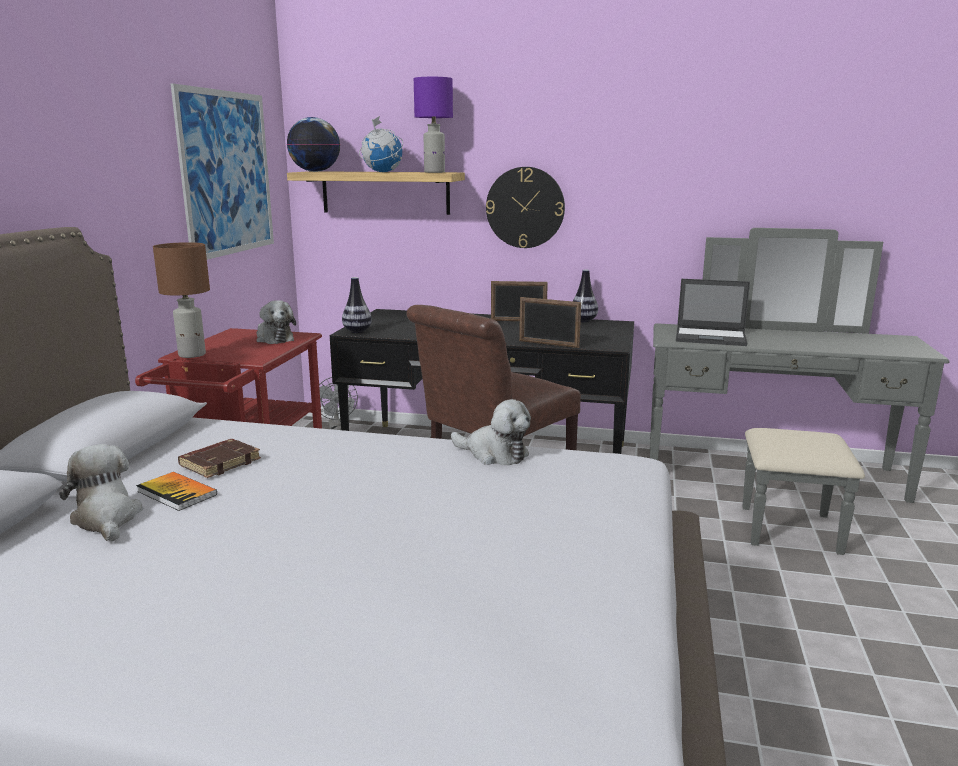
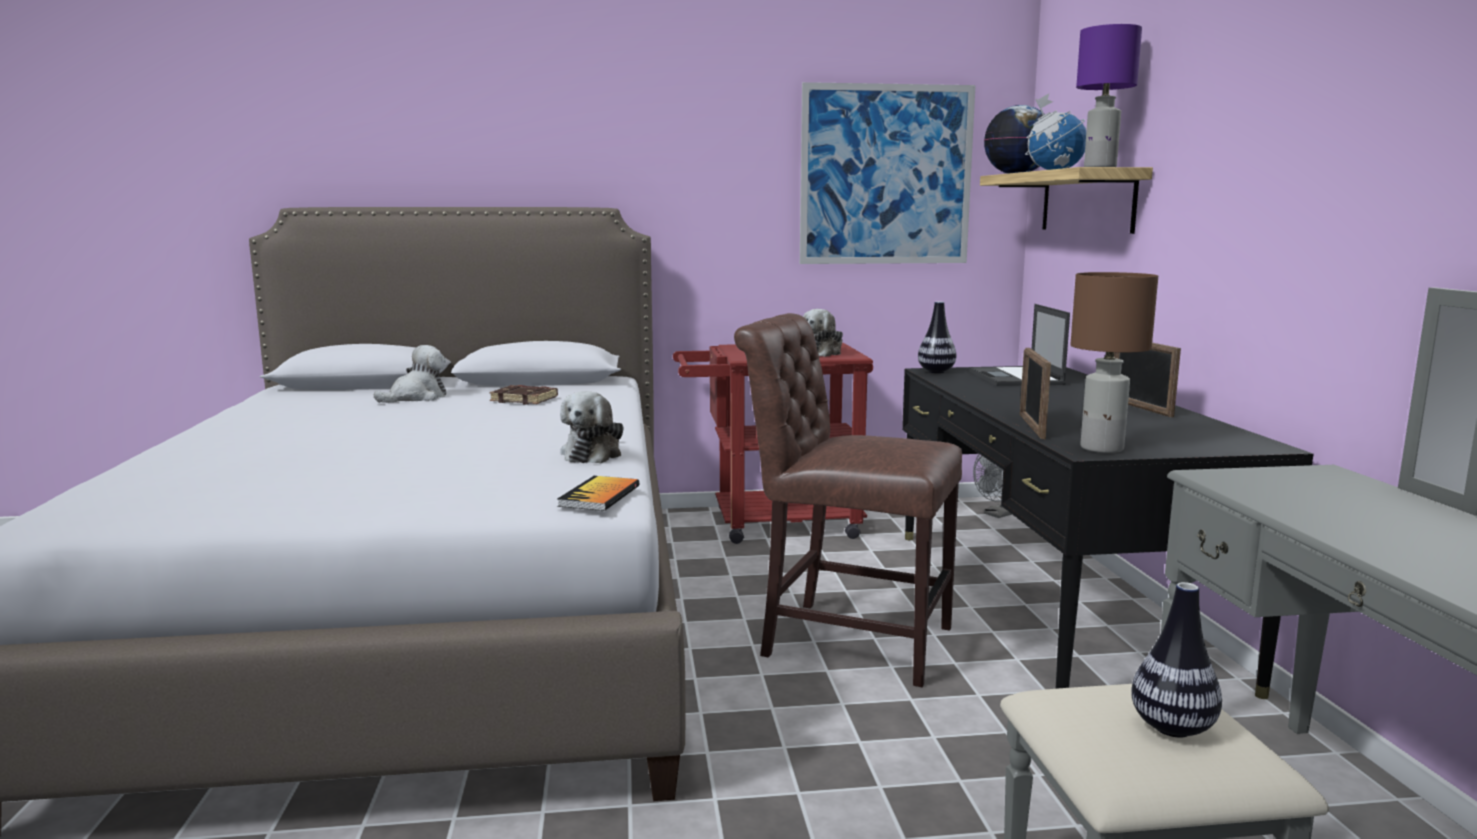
camera: 70 degrees right, 5 degrees down
book [136,472,217,511] -> book moved to [557,476,639,511]
brown table lamp [153,242,210,358] -> brown table lamp moved to [1070,272,1158,453]
wall clock [486,167,565,248] -> none
vase [573,270,598,322] -> vase moved to [1132,582,1222,738]
laptop [676,279,750,346] -> laptop moved to [969,304,1070,386]

